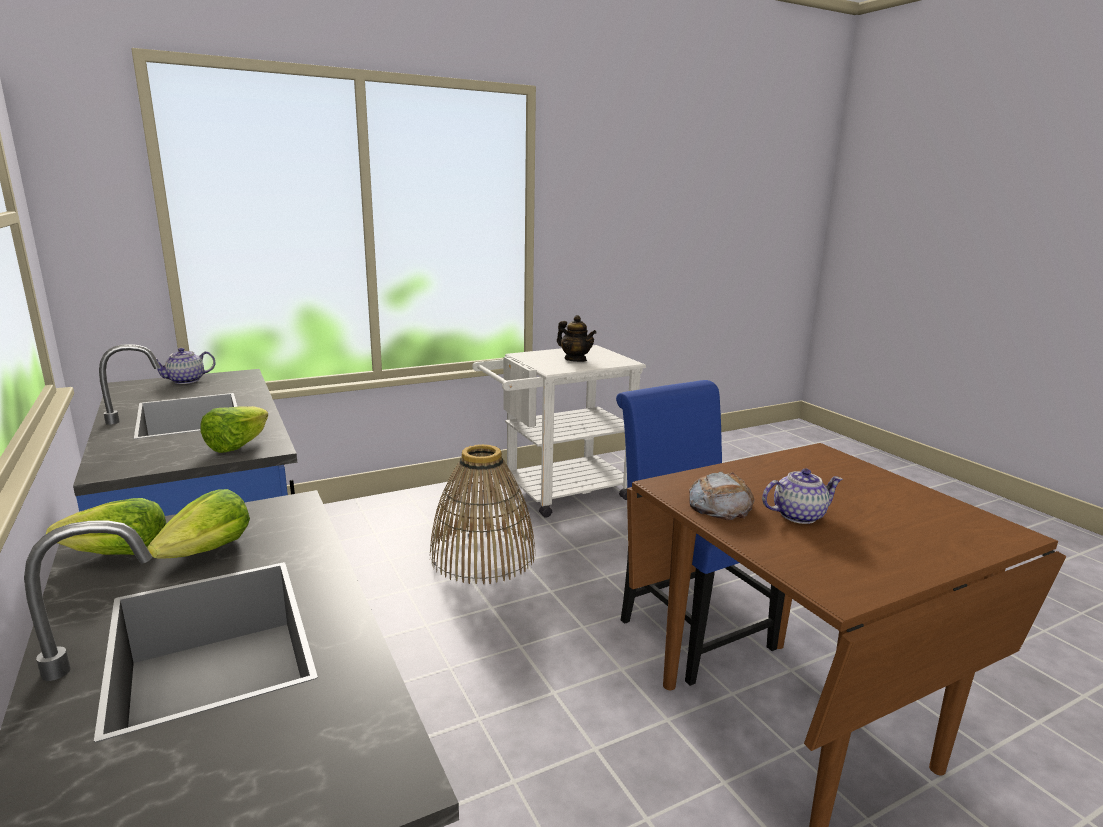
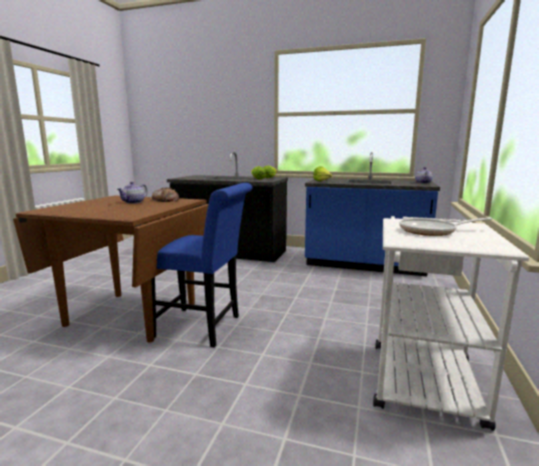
camera: 135 degrees right, 5 degrees down
basket [429,444,535,584] -> none
teapot [557,315,597,362] -> frying pan [399,217,492,236]

